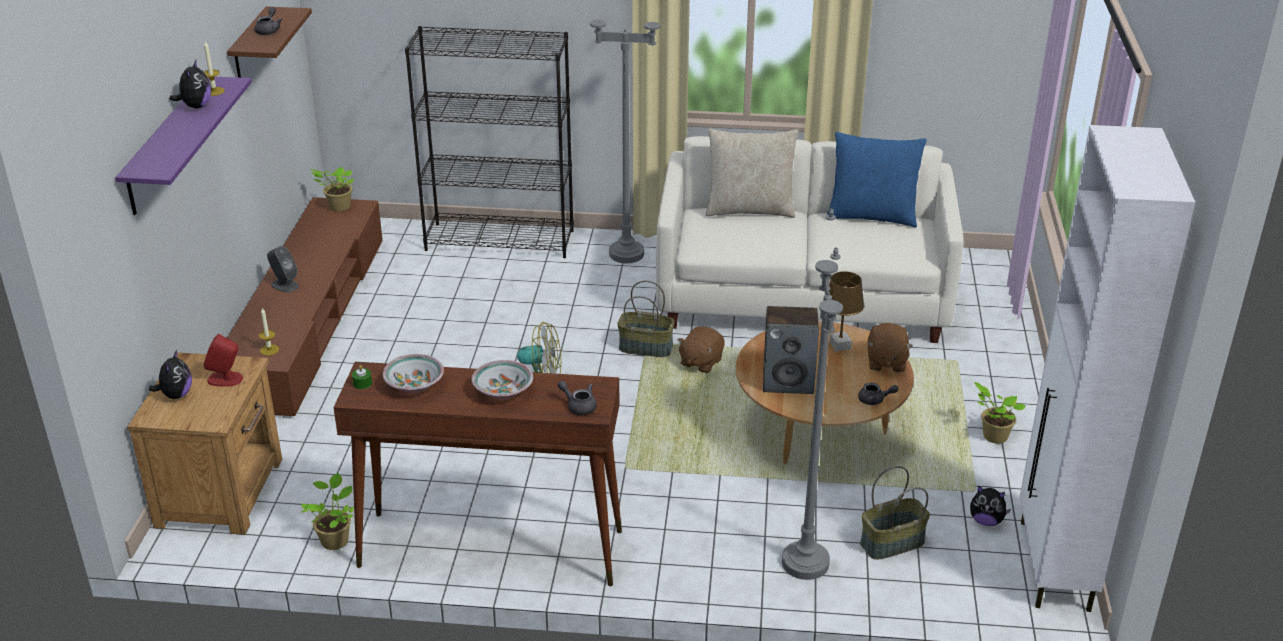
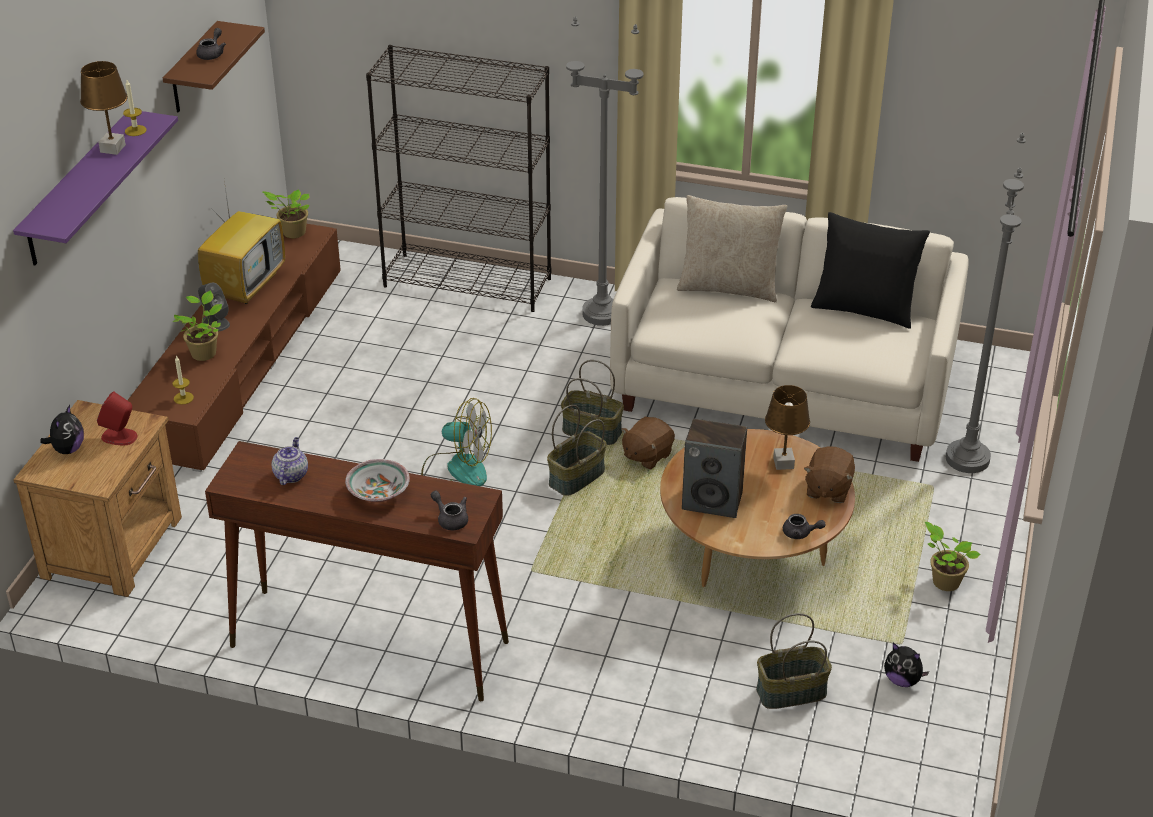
camera: 10 degrees right, 5 degrees up
plush toy [170,60,211,108] -> brown table lamp [80,61,128,155]
potted plant [301,473,354,550] -> potted plant moved to [173,291,222,361]
green candle [352,365,372,389] -> none
bowl [382,354,444,393] -> teapot [272,437,308,485]
grey floor lamp [782,208,843,580] -> grey floor lamp moved to [946,132,1026,473]
blue pillow [827,132,927,227] -> black pillow [811,212,930,329]
white cabinet [1020,125,1195,612] -> none
none -> television [198,181,285,304]
none -> basket [547,405,607,496]

